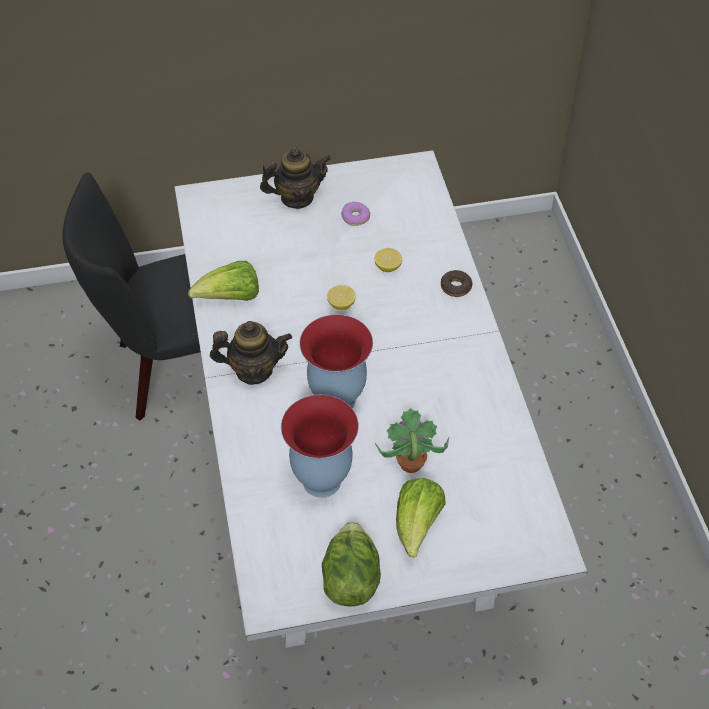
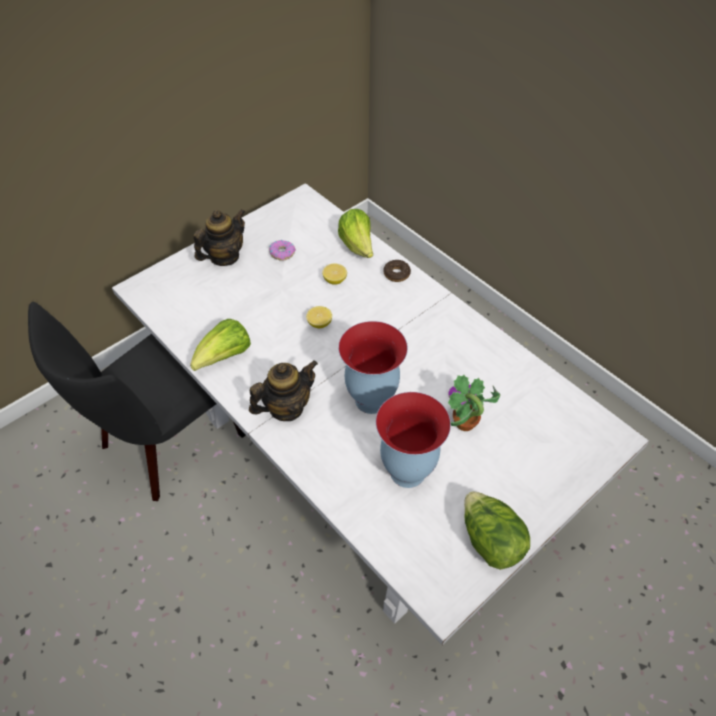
camera: 30 degrees left, 0 degrees up
lettuce [396,478,446,557] -> lettuce moved to [338,209,373,258]

